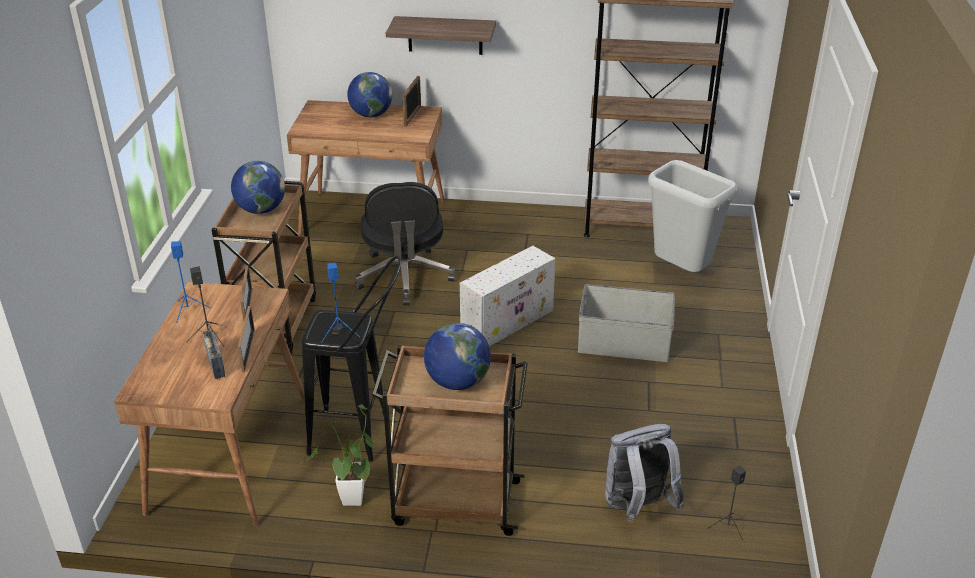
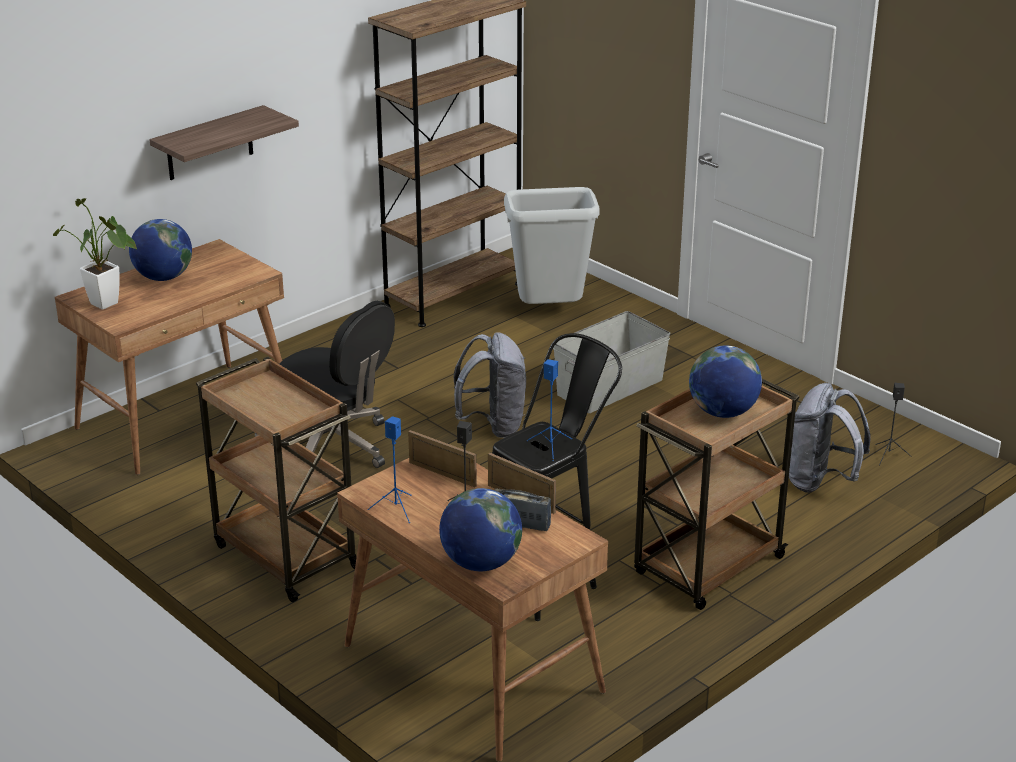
camera: 50 degrees left, 5 degrees down
globe [231,161,285,214] -> globe moved to [439,488,522,571]
potted plant [299,404,375,506] -> potted plant moved to [53,198,138,310]
picture frame [402,76,421,127] -> none
white storage box [460,246,555,347] -> grey backpack [454,332,526,438]

